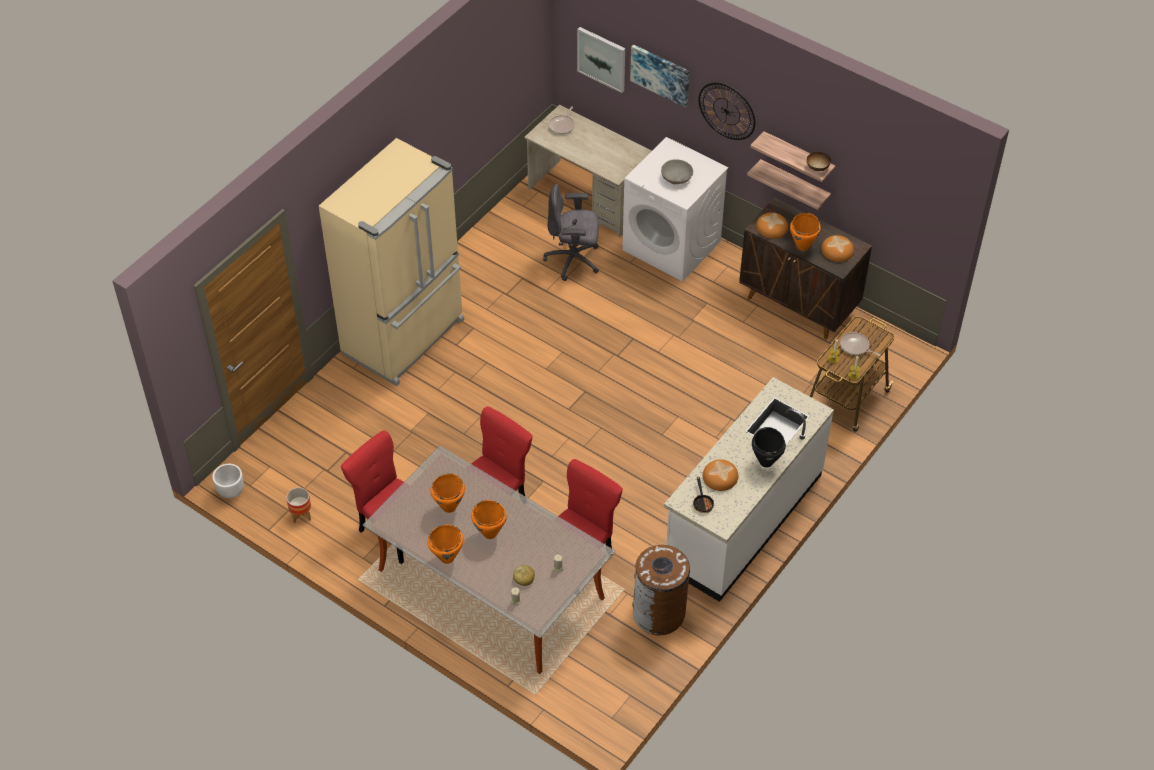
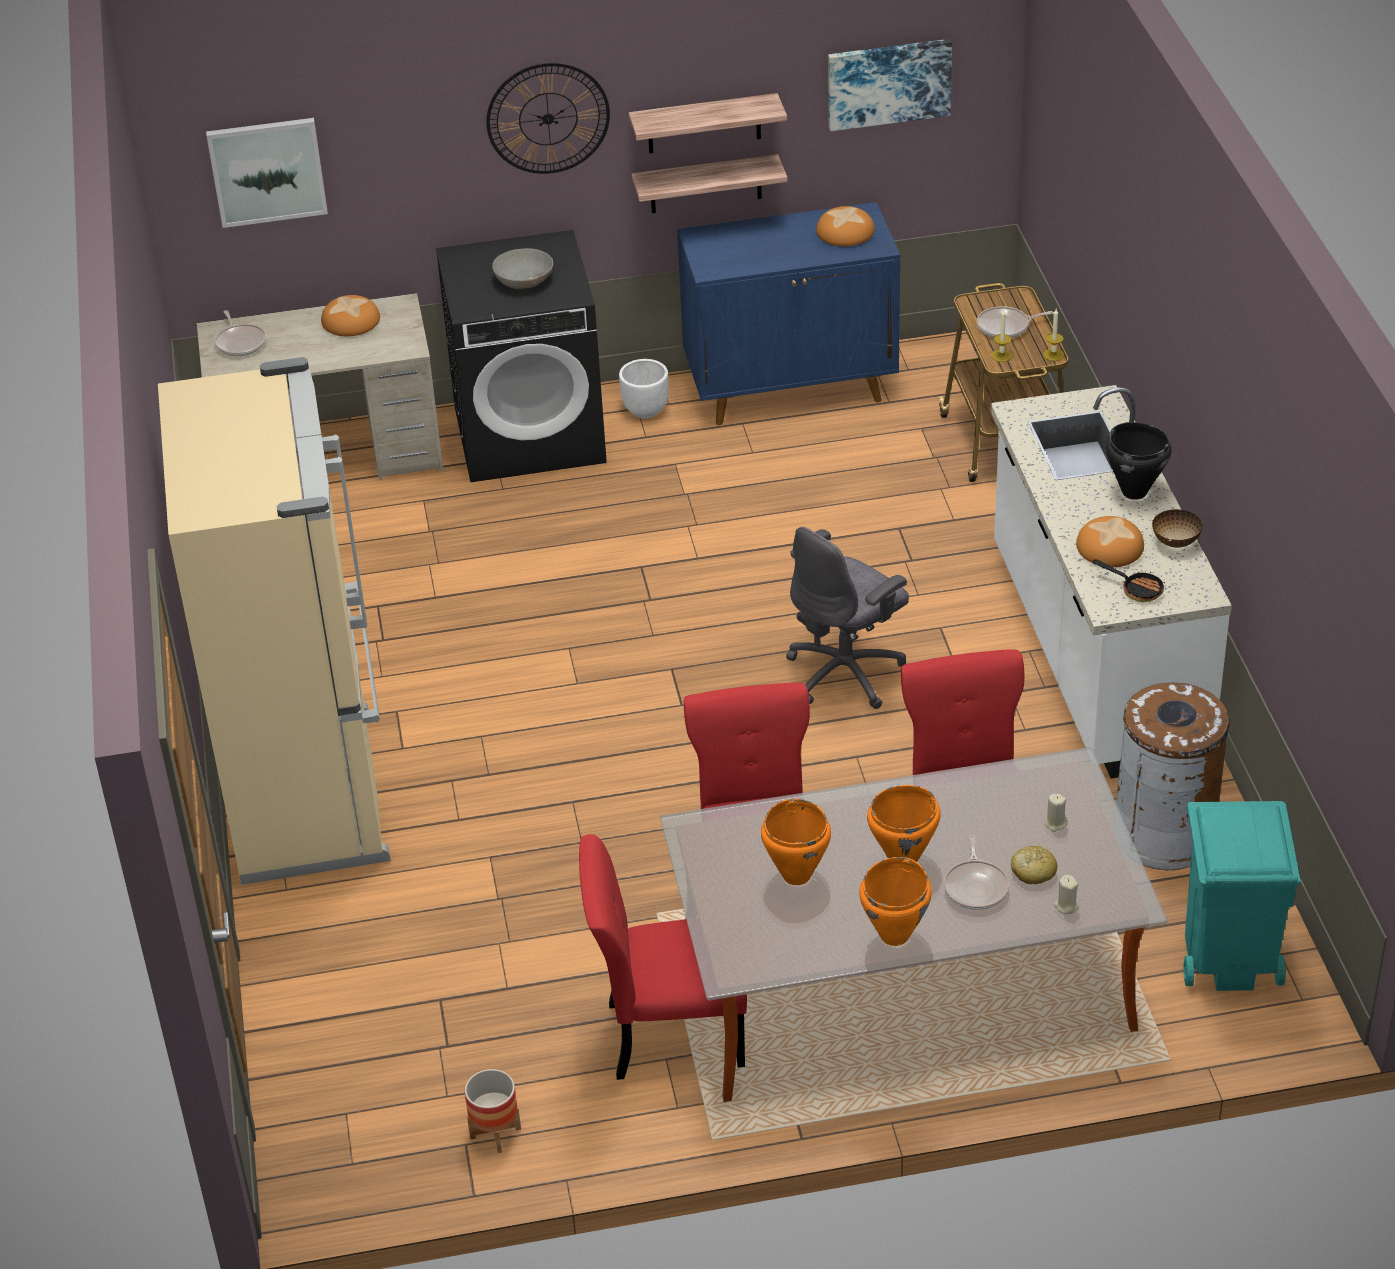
camera: 45 degrees left, 10 degrees down
white planter [212,464,244,498] -> white planter moved to [619,359,668,419]
grey office chair [543,184,599,281] -> grey office chair moved to [786,527,909,709]
white washing machine [622,137,728,282] -> black washing machine [436,230,607,482]
picture [630,45,690,107] -> picture moved to [828,39,952,131]
brown cabinet [739,197,872,339] -> blue cabinet [677,202,900,425]
bread [756,212,788,239] -> bread moved to [321,295,380,336]
orange cooking pot [790,213,821,251] -> none
bowl [807,152,831,172] -> bowl moved to [1152,509,1203,548]
none -> frying pan [944,835,1009,910]
none -> turquoise trash can [1183,801,1301,991]

